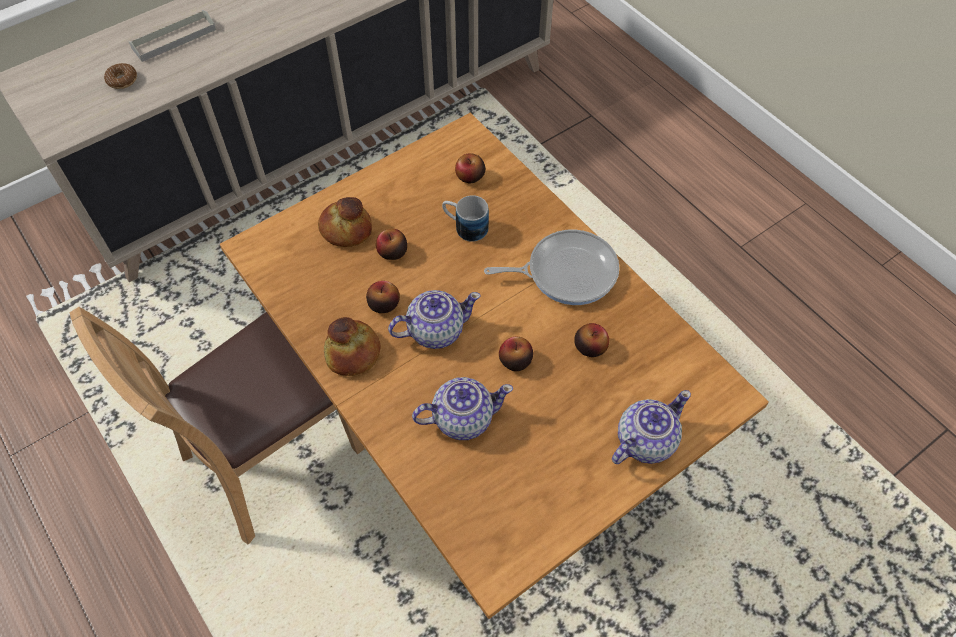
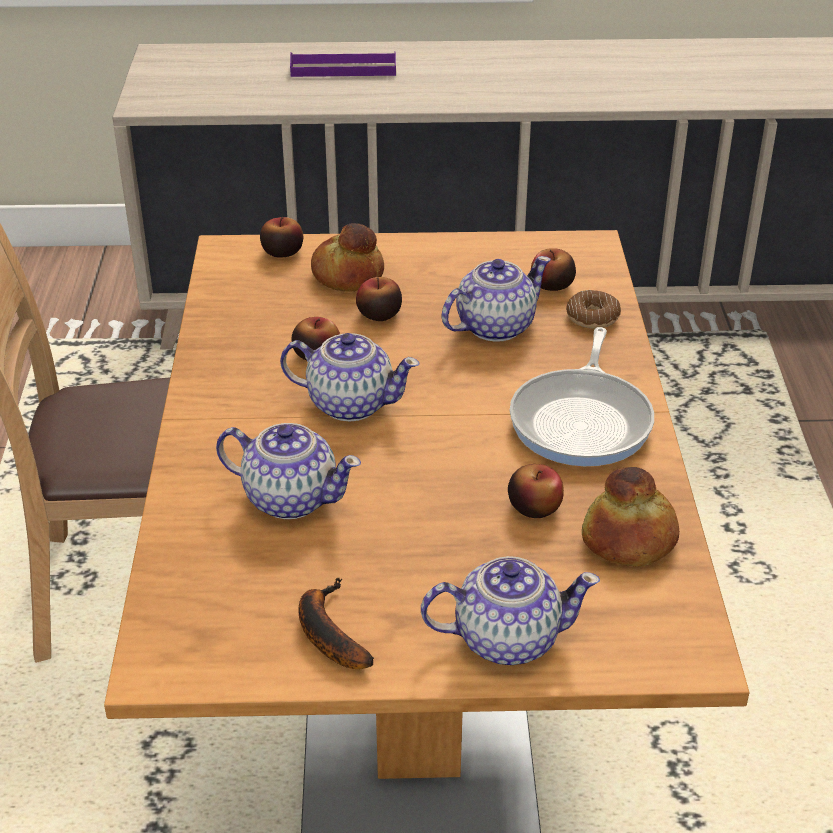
camera: 35 degrees right, 20 degrees down
donut [104,63,137,89] -> donut moved to [566,290,621,329]
grey tray [128,10,216,62] -> purple tray [290,51,396,77]
bread [324,317,380,376] -> bread moved to [582,467,679,567]
mug [442,195,489,242] -> teapot [441,256,551,342]
frying pan [484,230,620,305] -> frying pan turned 75 degrees clockwise [510,327,654,466]
apple [499,337,533,371] -> apple moved to [260,217,303,258]
none -> banana [298,577,374,669]

